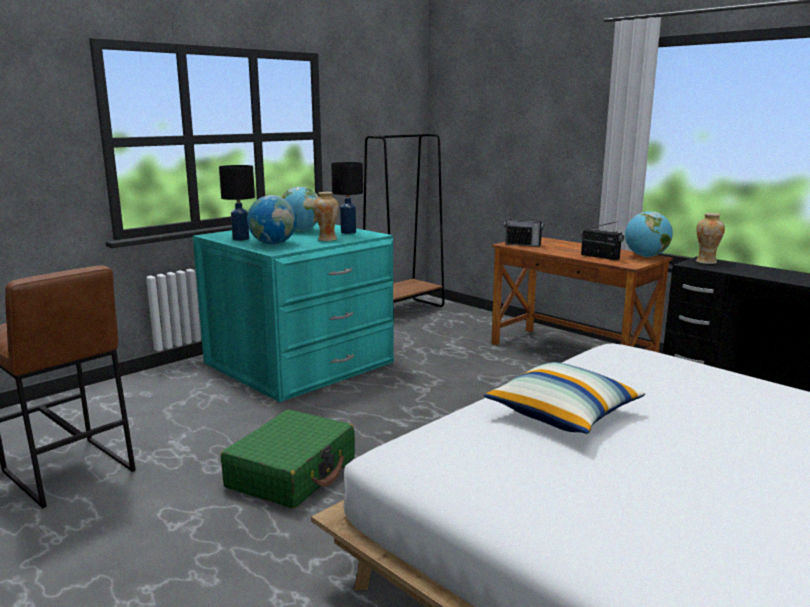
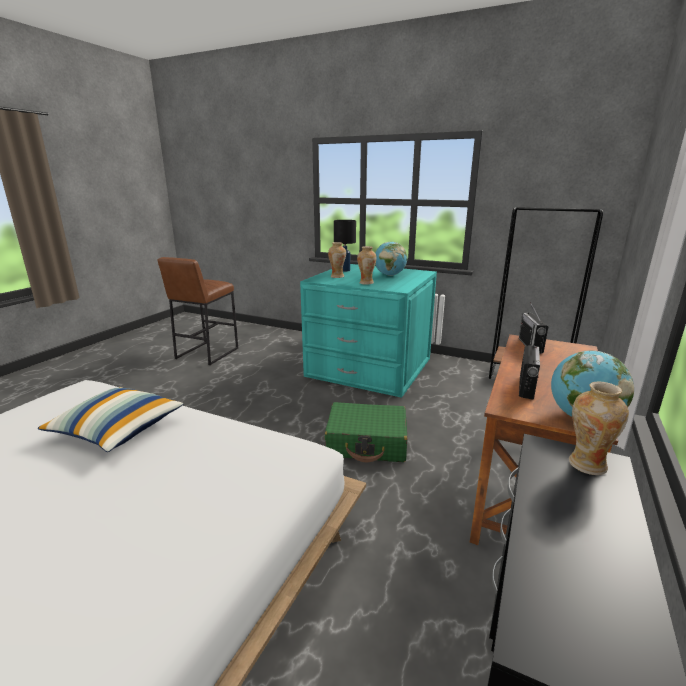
camera: 70 degrees right, 5 degrees up
green suitcase [221,410,355,509] -> green suitcase moved to [325,402,407,462]
globe [247,195,297,245] -> vase [328,242,346,278]
black table lamp [331,162,363,234] -> none

